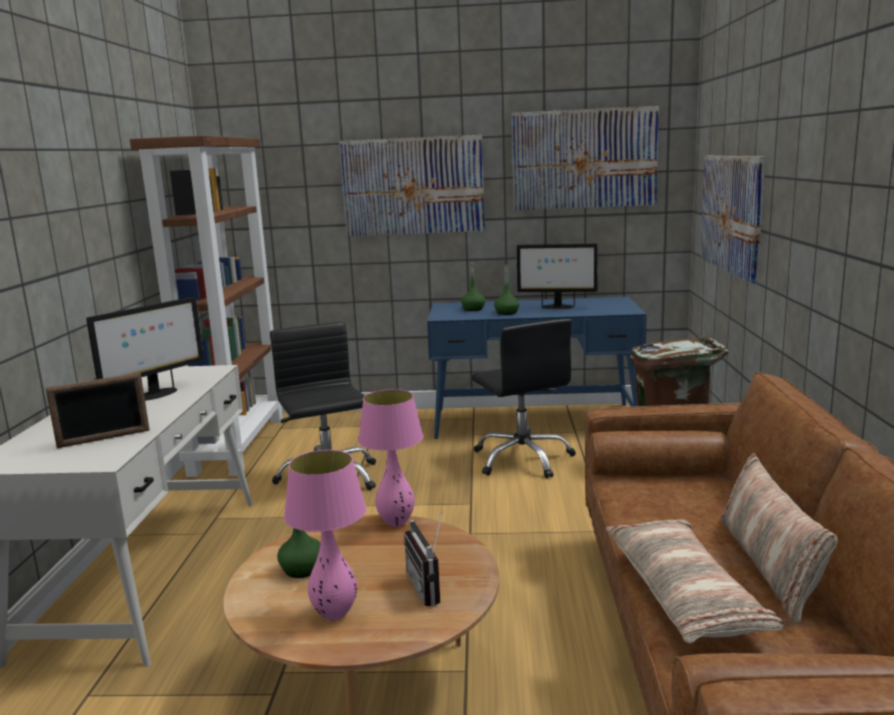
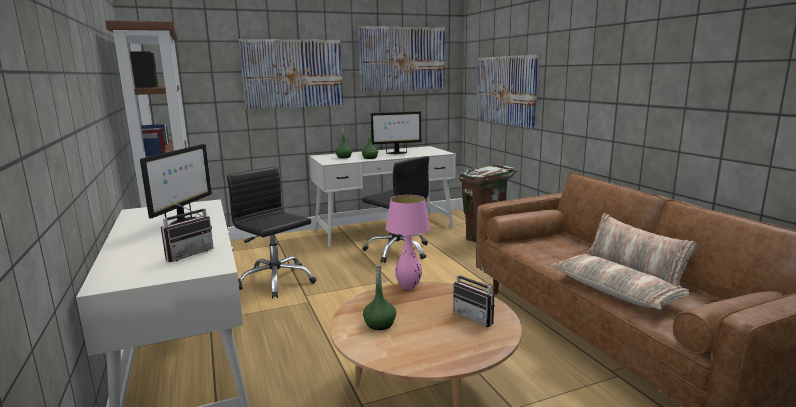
camera: 25 degrees left, 0 degrees up
picture frame [46,373,150,448] -> radio [161,200,214,262]
pink table lamp [284,450,366,621] -> none
blue desk [427,297,647,439] -> white desk [309,146,456,247]

